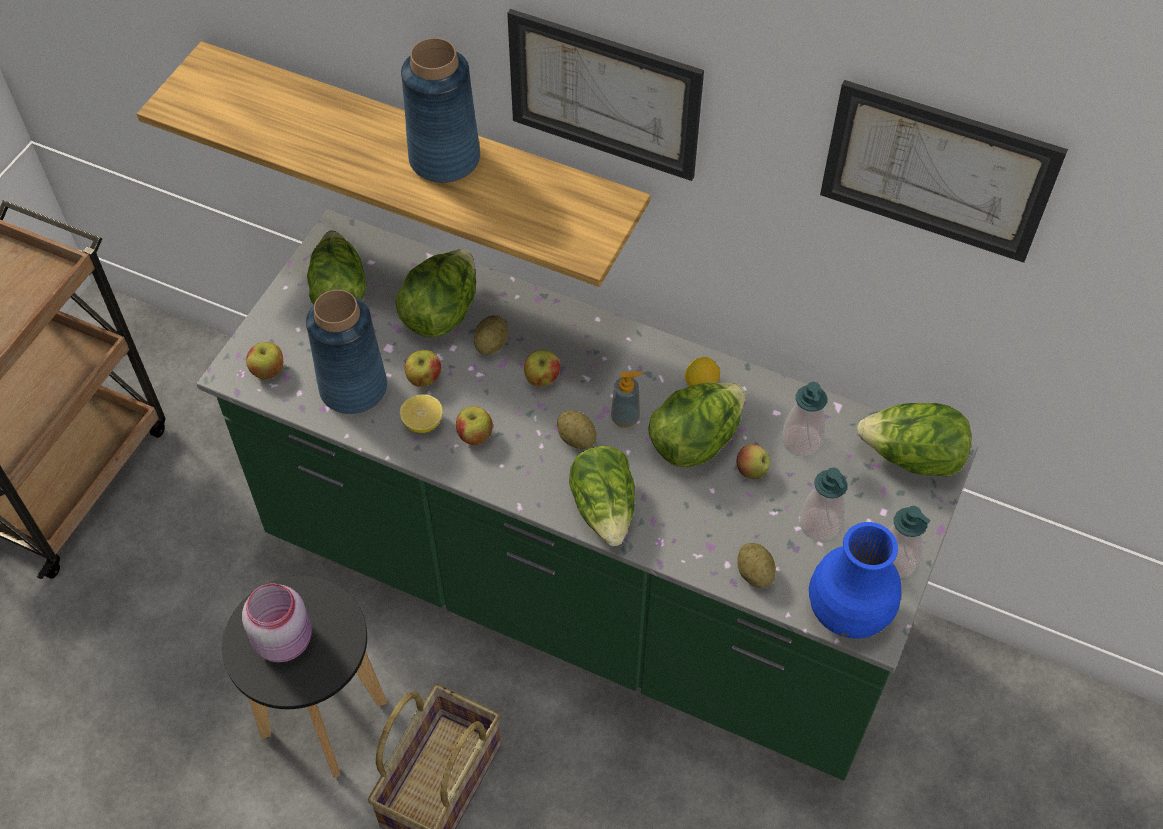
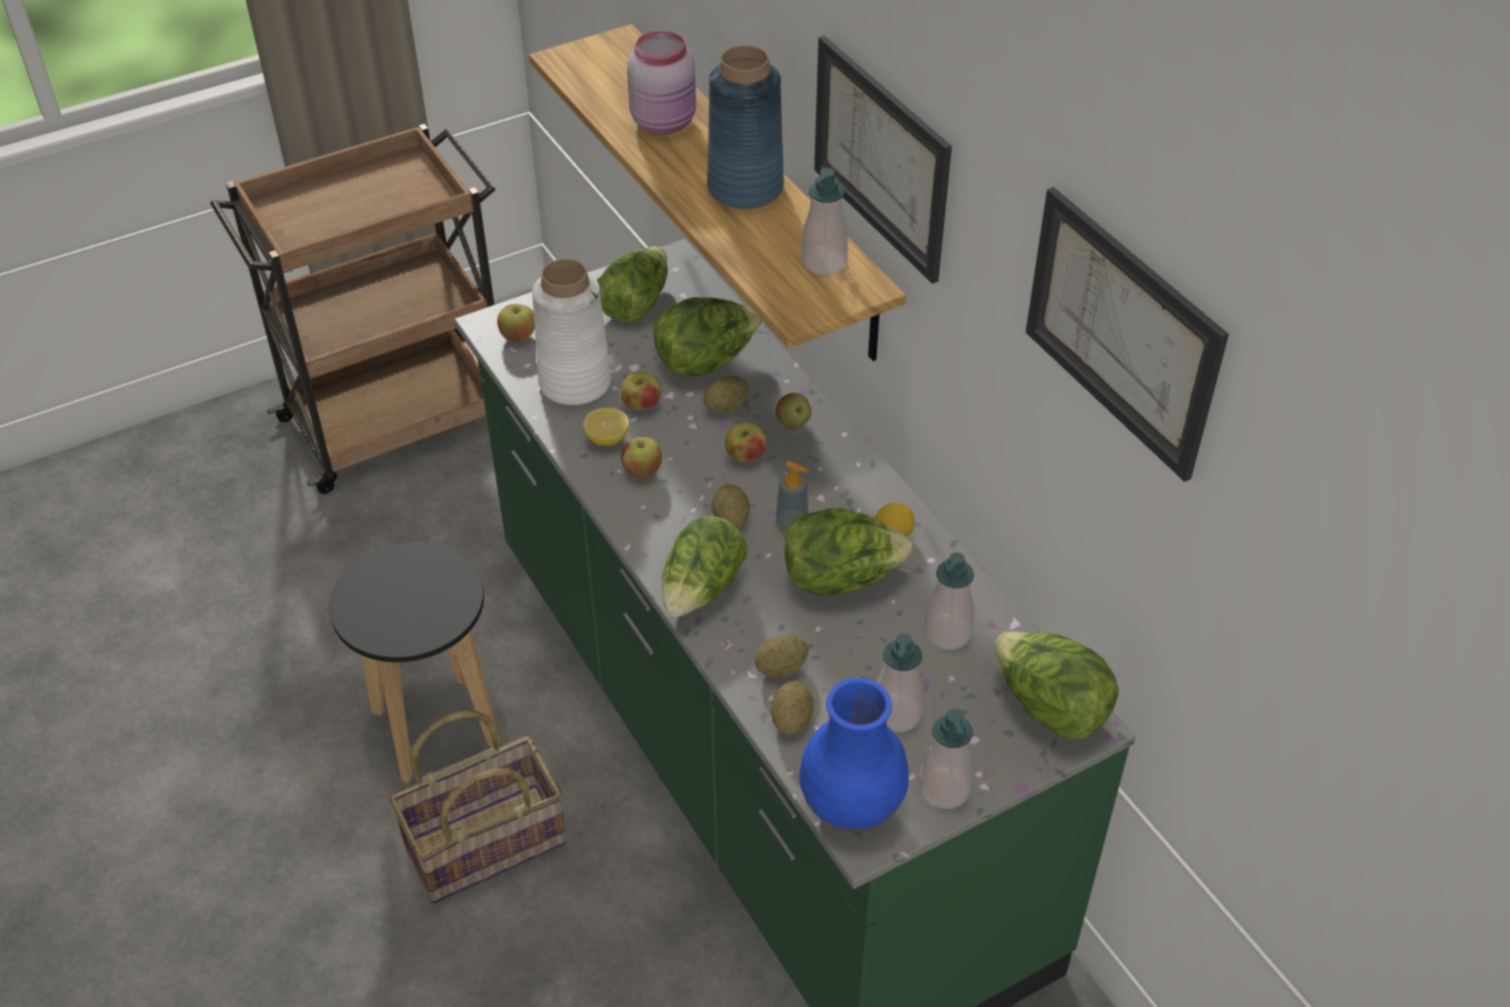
camera: 35 degrees right, 10 degrees down
pink jar [242,583,312,662] -> pink jar moved to [627,30,696,134]
blue vase [306,290,387,414] -> white vase [532,259,611,406]
apple [736,444,770,479] -> apple moved to [776,393,811,430]
none -> potato [754,634,809,677]
none -> soap dispenser [801,168,848,275]

